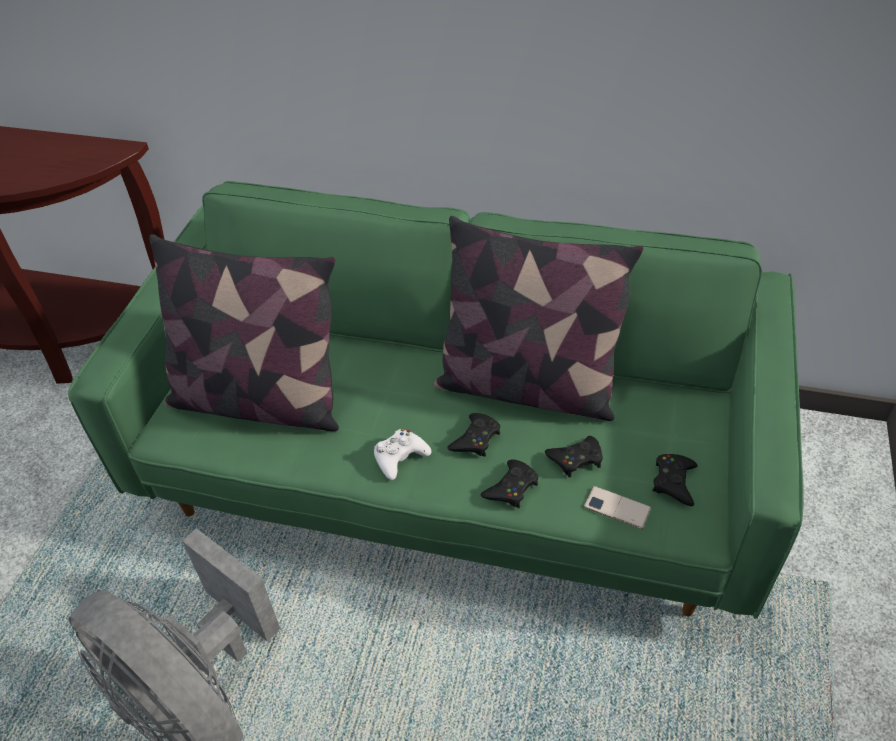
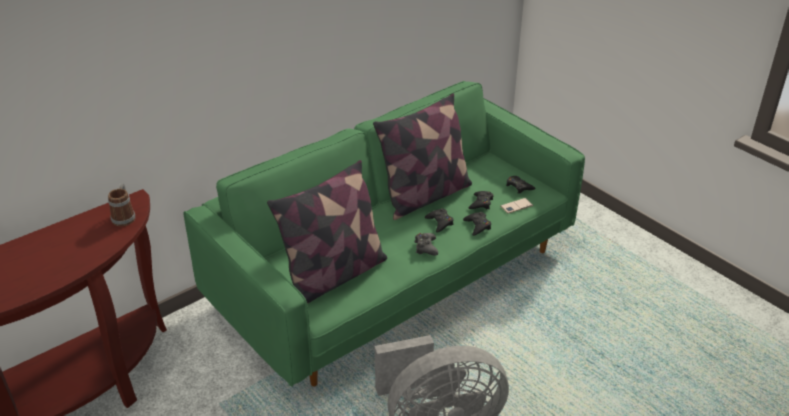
camera: 55 degrees left, 10 degrees down
white game controller [374,429,431,480] -> black game controller [414,233,438,256]
none -> mug [108,183,135,226]

